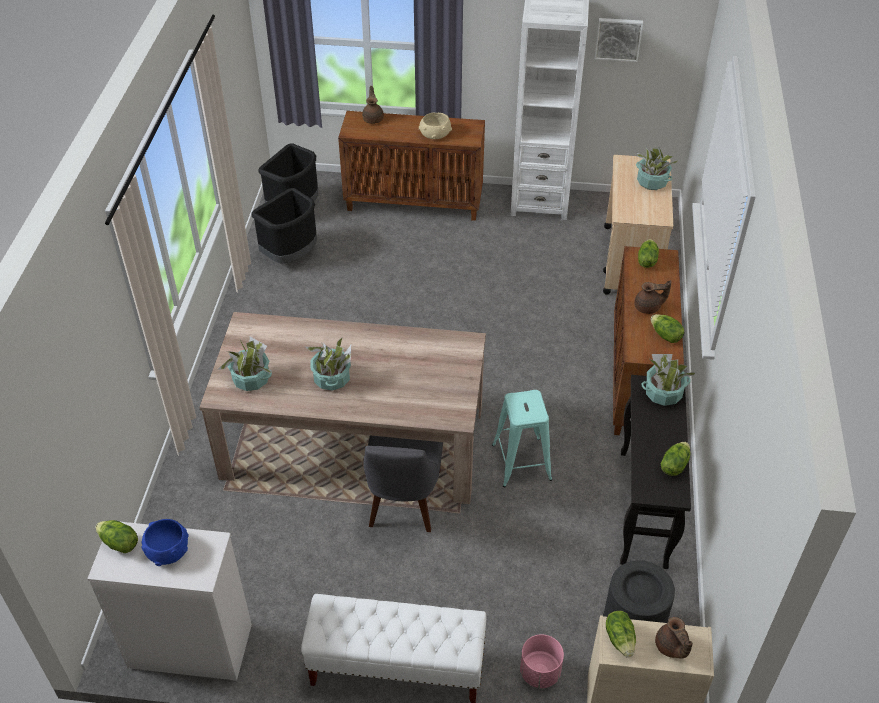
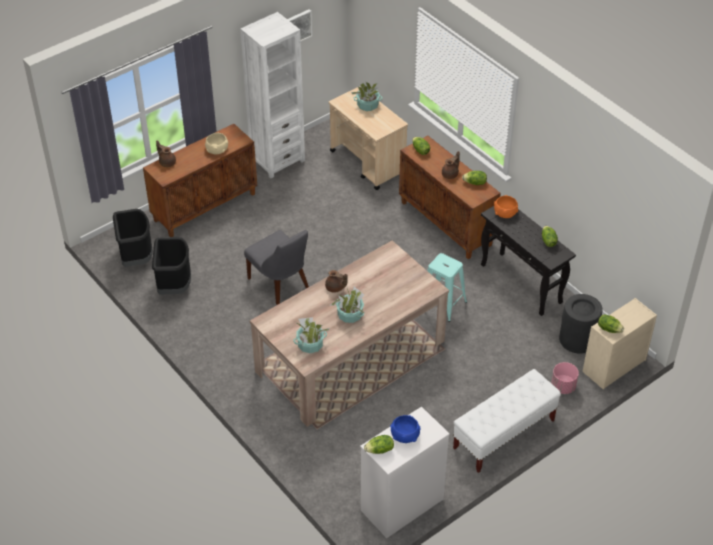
camera: 45 degrees left, 0 degrees up
grey chair [363,435,443,532] -> grey chair moved to [244,230,309,305]
potted plant [642,354,696,406] -> orange bowl [494,195,518,218]
brown teapot [655,617,693,659] -> brown teapot moved to [325,270,348,293]

